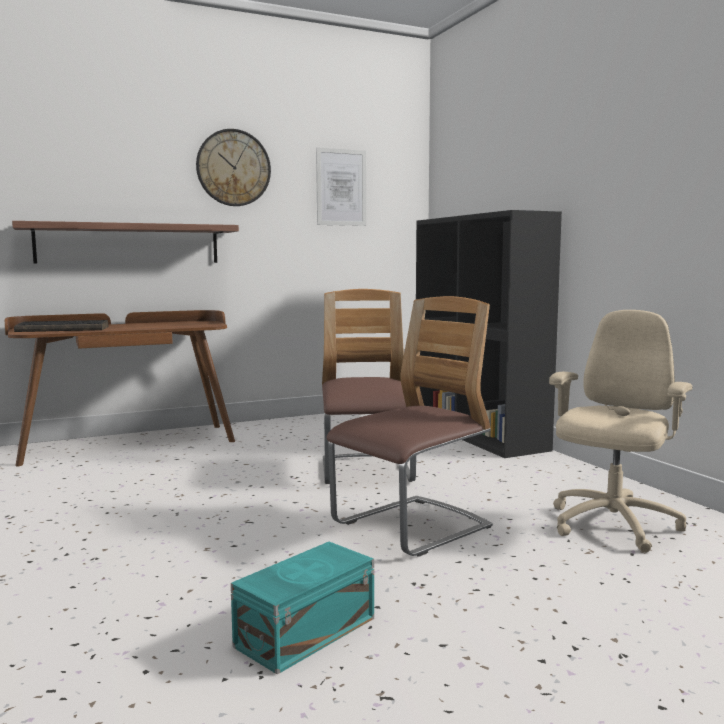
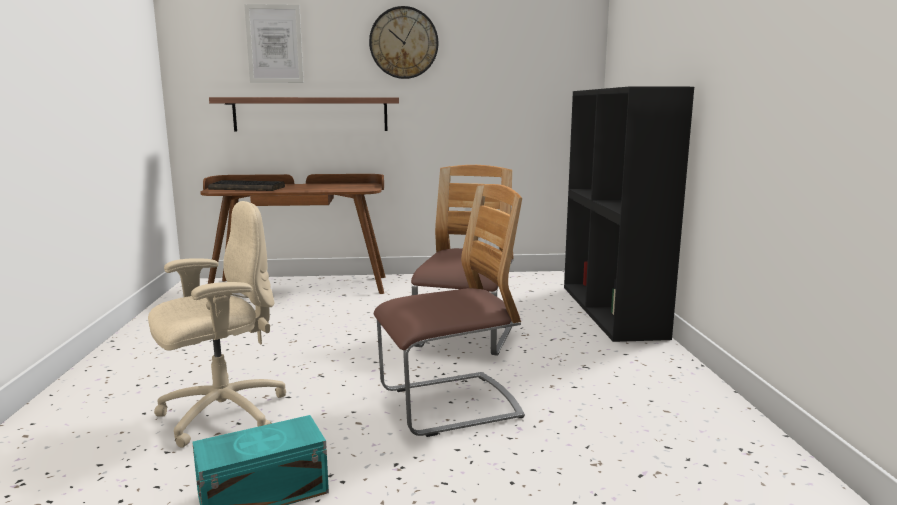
camera: 20 degrees right, 5 degrees up
picture [316,147,366,226] -> picture moved to [244,4,304,83]
beige office chair [549,310,693,553] -> beige office chair moved to [148,201,286,448]

